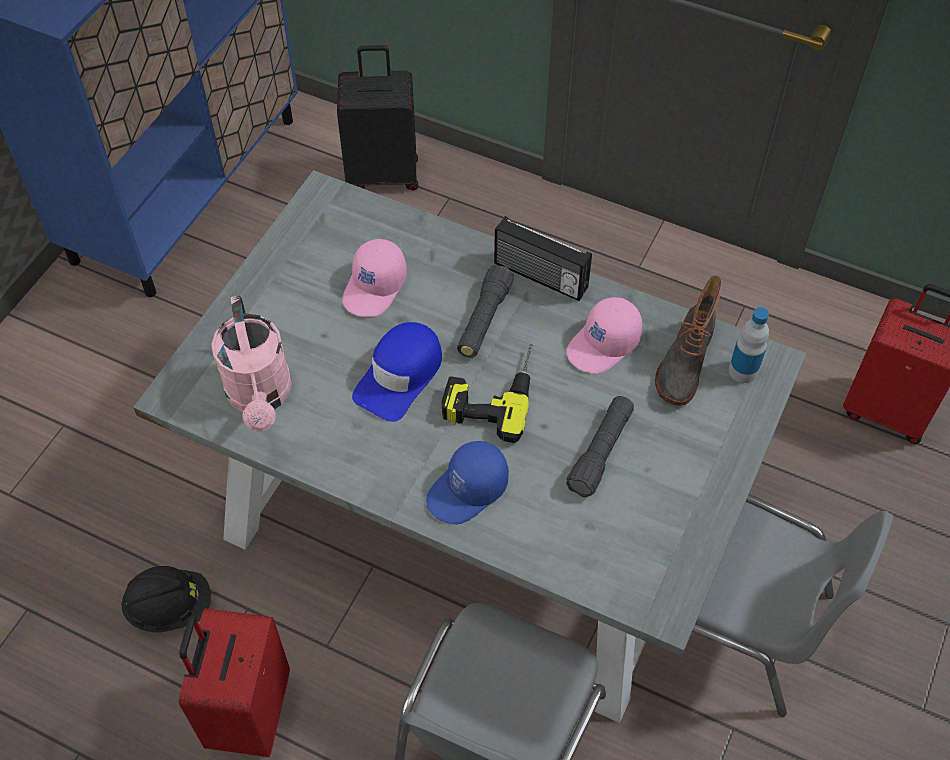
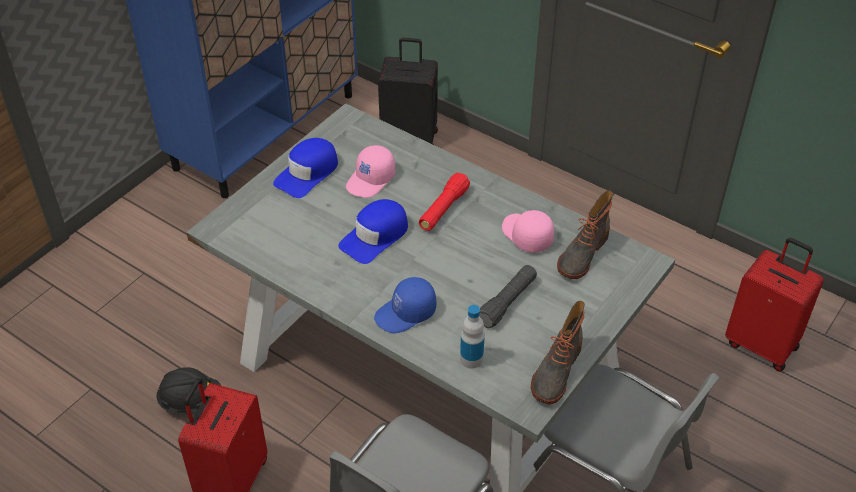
camera: 10 degrees right, 10 degrees down
pink watering can [211,295,292,431] -> none
power drill [442,344,533,443] -> none
black flashlight [457,265,514,358] -> red flashlight [419,173,470,231]
radio [494,216,592,301] -> none
pink cap [566,297,642,374] -> pink cap turned 90 degrees clockwise [502,210,554,253]
bottle [729,307,769,383] -> bottle moved to [460,305,485,369]
none -> blue cap [273,138,338,198]
none -> boot [531,301,585,404]

